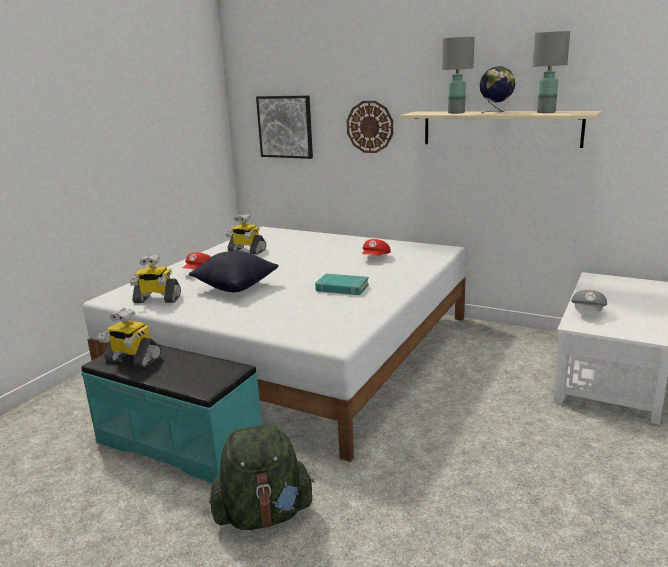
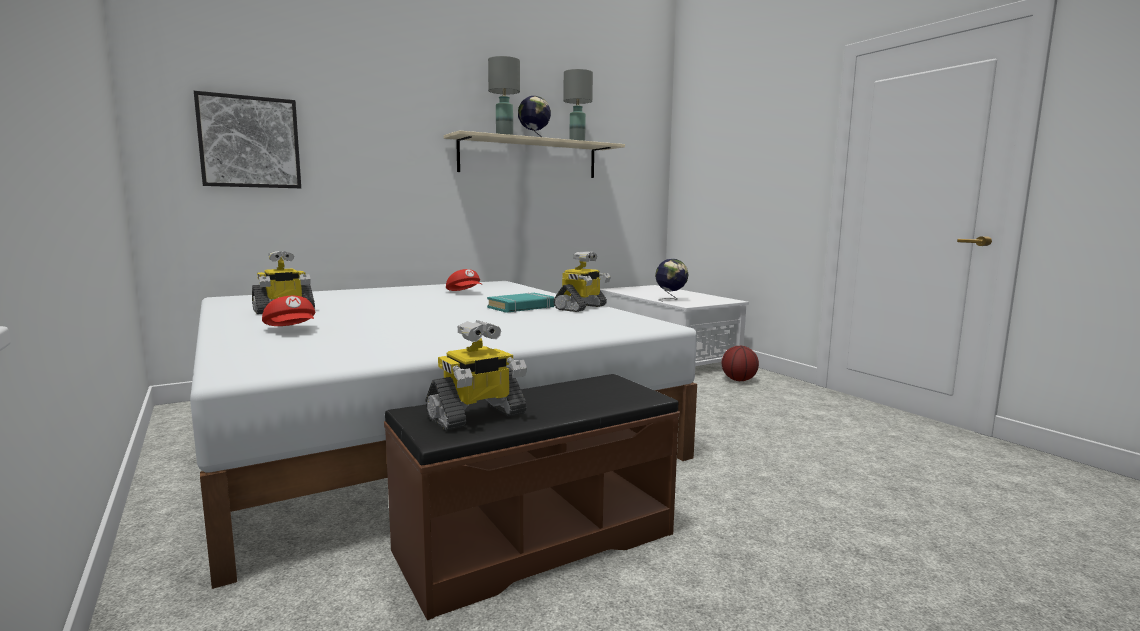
camera: 60 degrees left, 10 degrees down
turquoise bench [81,344,262,483] -> brown bench [384,374,680,620]
toy robot [130,254,181,303] -> toy robot moved to [554,251,611,312]
black pillow [189,251,279,292] -> none
green backpack [209,424,314,530] -> none
wall clock [347,101,393,153] -> none
grey cap [571,290,607,311] -> globe [655,259,689,301]
none -> basketball [722,346,759,381]

